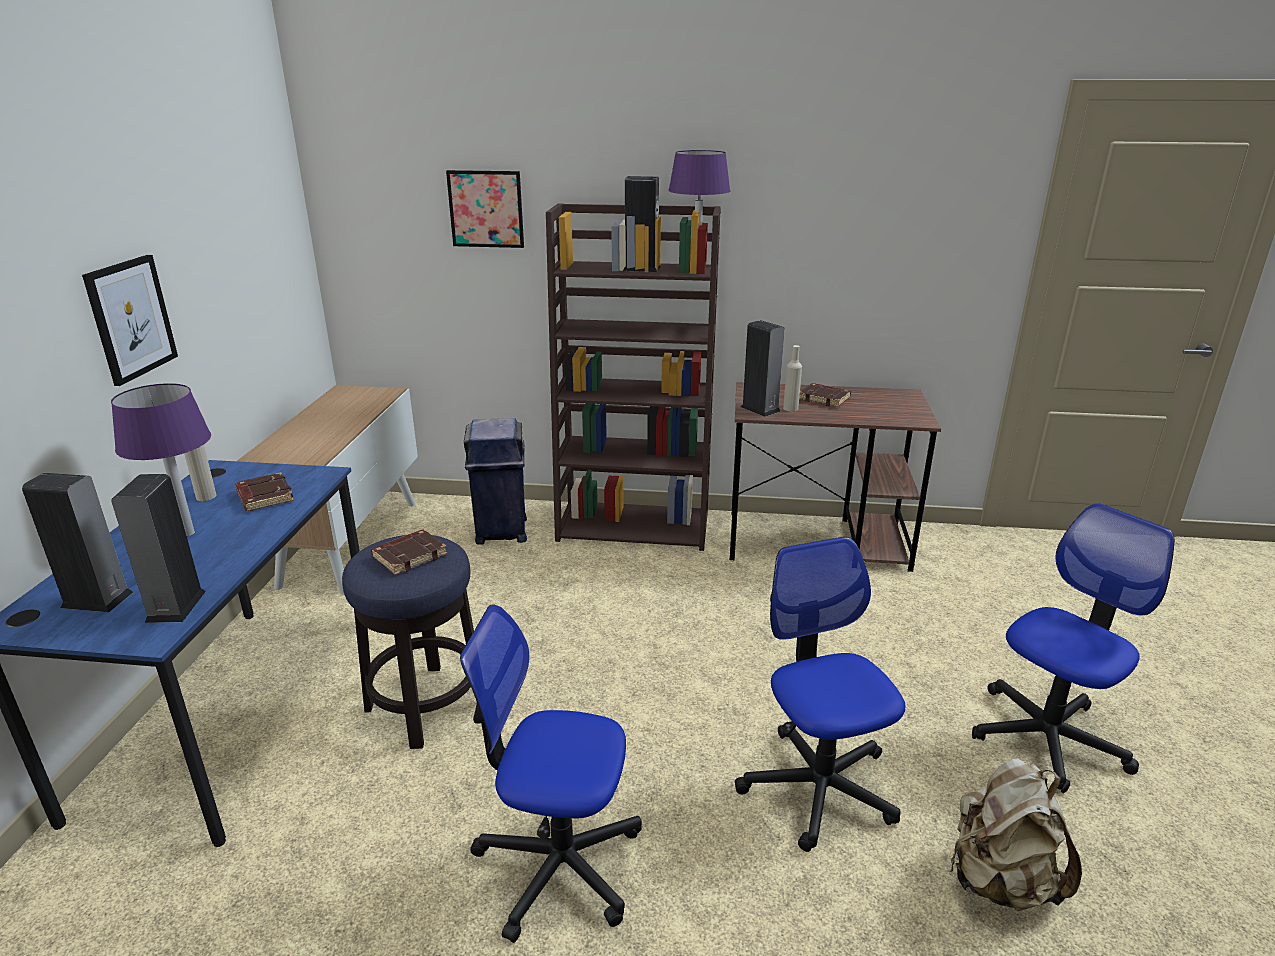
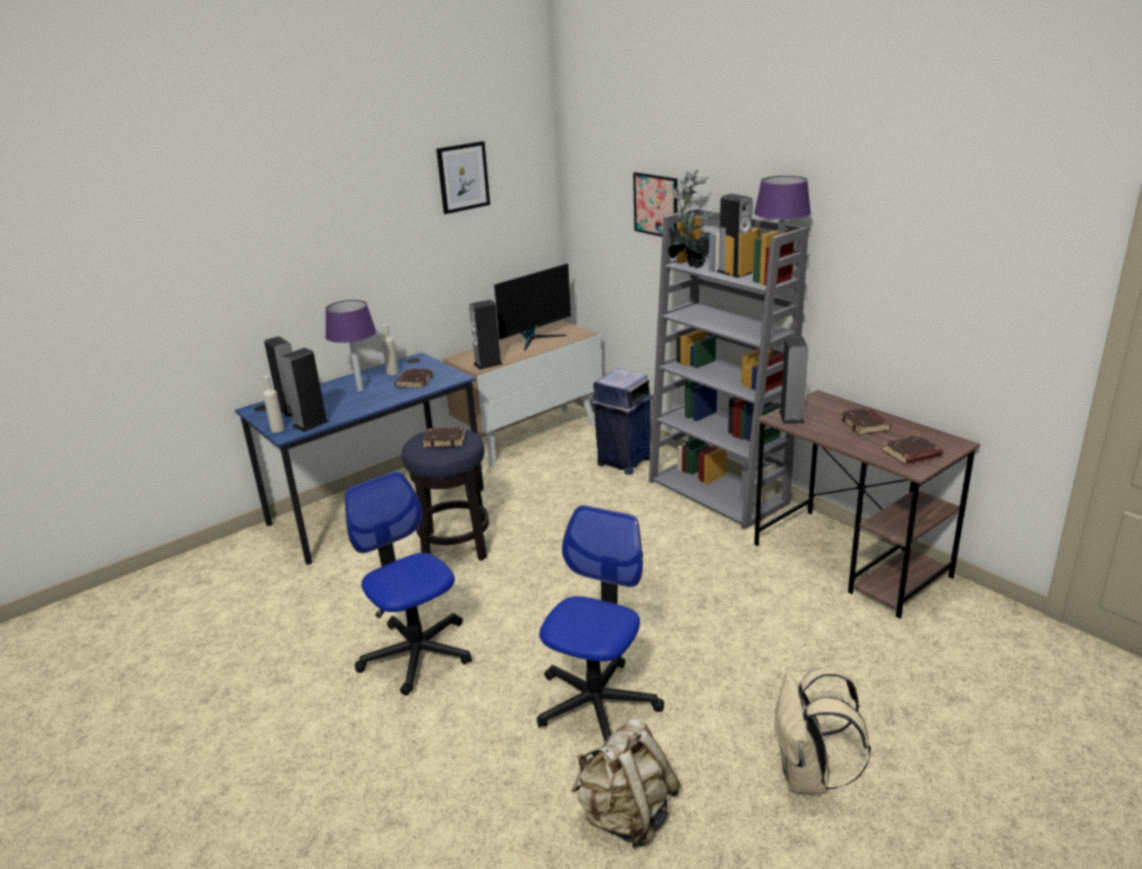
camera: 45 degrees right, 0 degrees up
picture [82,255,178,386] -> picture moved to [436,141,490,214]
brown bookcase [546,203,721,551] -> grey bookcase [649,208,809,530]
beige bottle [783,345,802,412] -> beige bottle moved to [263,375,285,433]
office chair [972,504,1175,793] -> beige backpack [774,667,871,794]
none -> speaker [469,300,503,370]
none -> monitor [494,263,571,351]
none -> potted plant [668,170,716,268]
none -> brown book [882,435,943,464]

